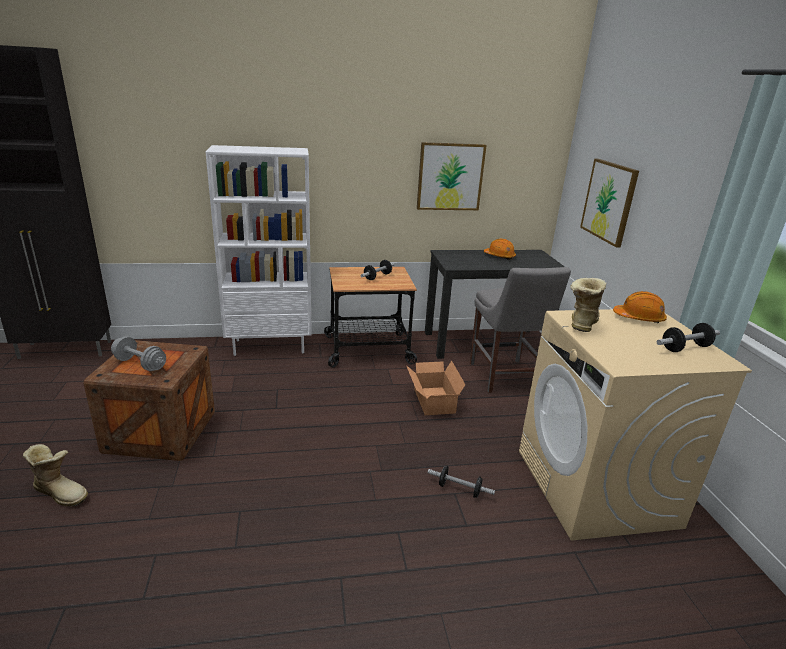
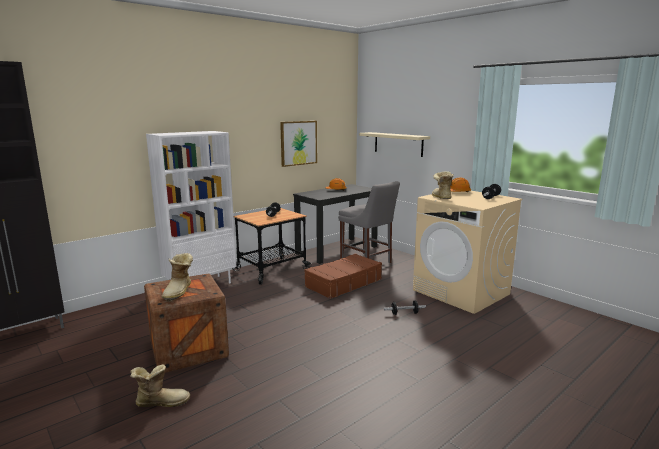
camera: 30 degrees left, 10 degrees down
grey dumbbell [111,336,166,371] -> boot [161,253,193,301]
cardboard box [406,360,465,415] -> brown suitcase [304,254,382,299]
picture [580,159,639,248] -> beige shelf [359,132,430,157]

